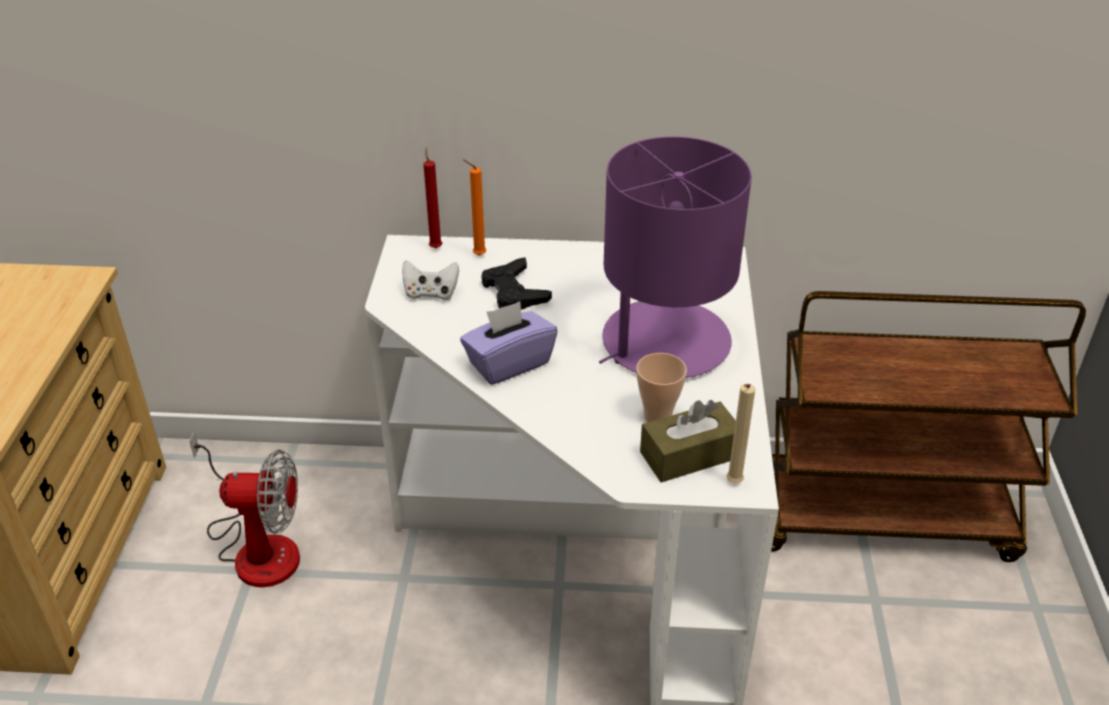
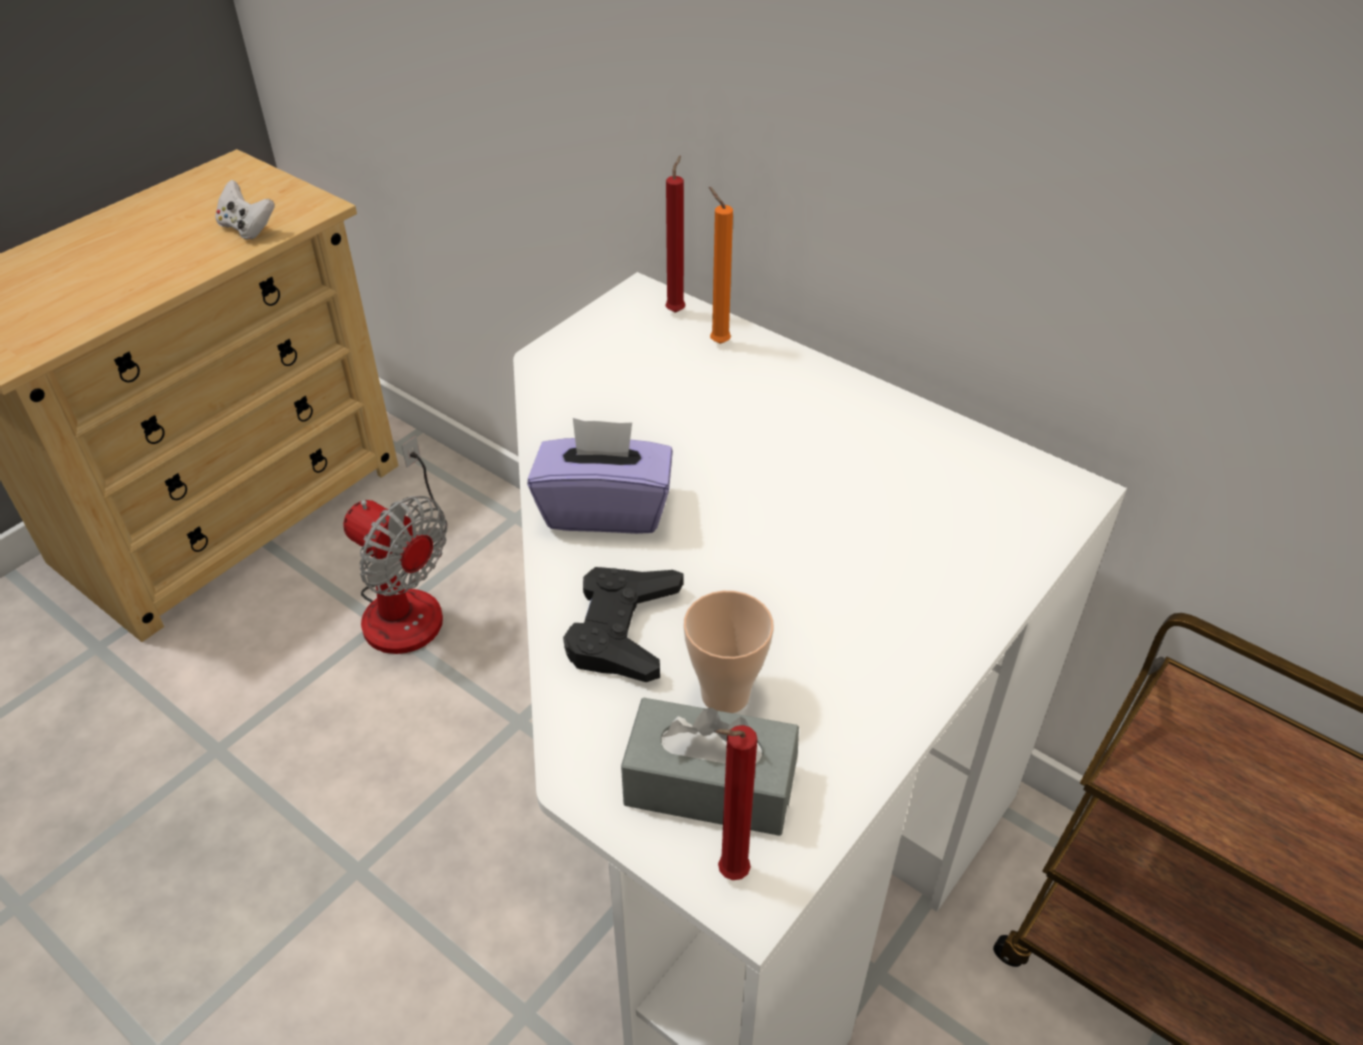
camera: 35 degrees right, 5 degrees up
white game controller [402,260,459,301] -> white game controller moved to [215,180,275,240]
black game controller [482,257,552,310] -> black game controller moved to [563,567,683,682]
purple table lamp [599,136,751,378] -> none
brown tissue box [640,400,736,482] -> grey tissue box [621,698,799,836]
beige candle [726,384,755,483] -> red candle [715,725,757,880]

